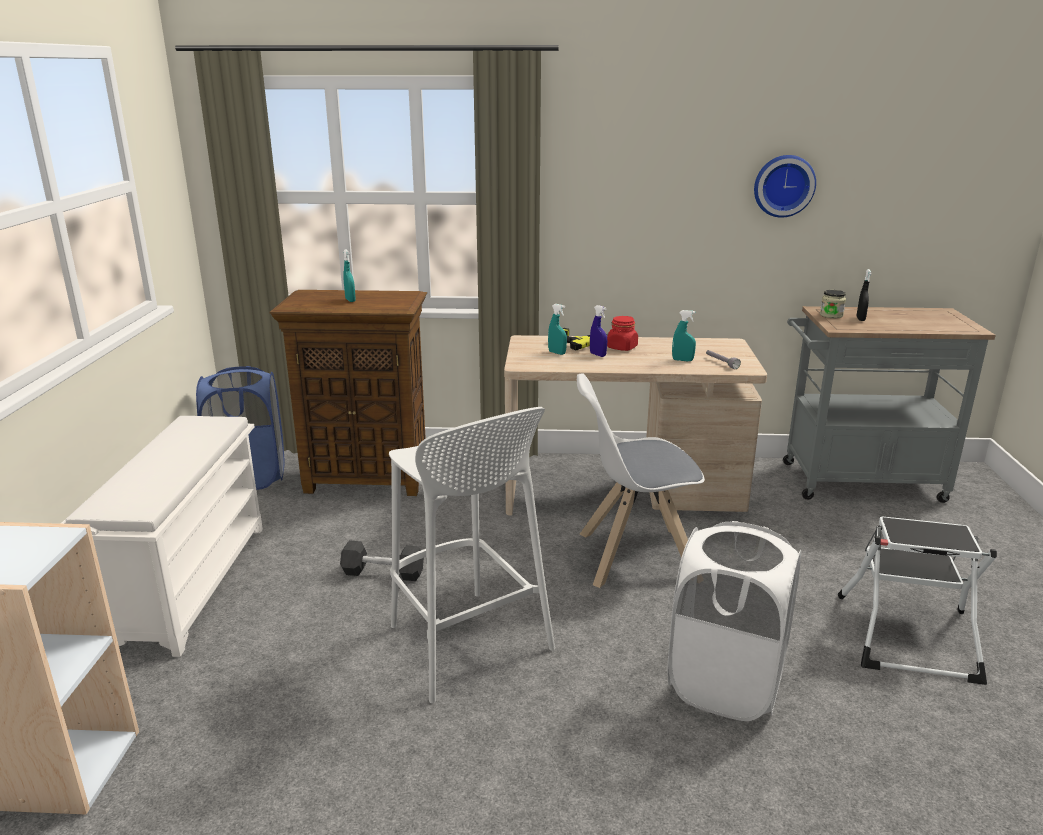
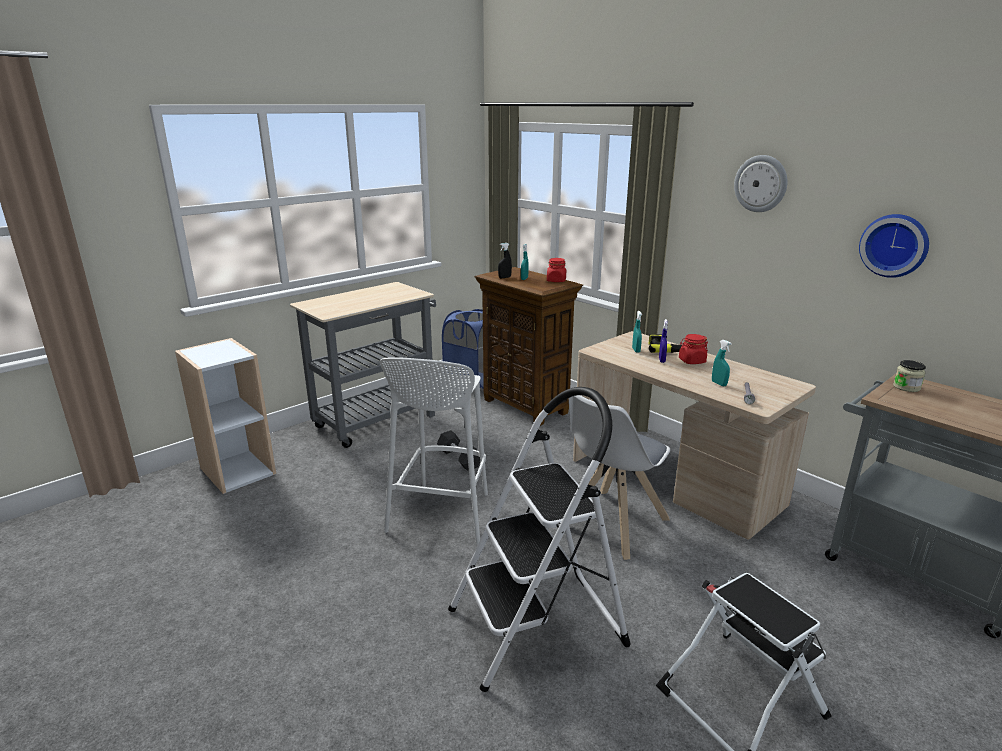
camera: 45 degrees right, 0 degrees up
white shoe rack [61,416,263,657] -> grey cart [290,282,436,448]
chair [577,373,705,588] -> chair turned 90 degrees counterclockwise [568,395,670,560]
white laundry basket [667,521,801,721] -> step ladder [448,387,630,692]
black spray bottle [857,269,871,321] -> black spray bottle moved to [498,243,512,278]
none -> red jar [547,258,566,282]
none -> wall clock [734,155,788,212]

